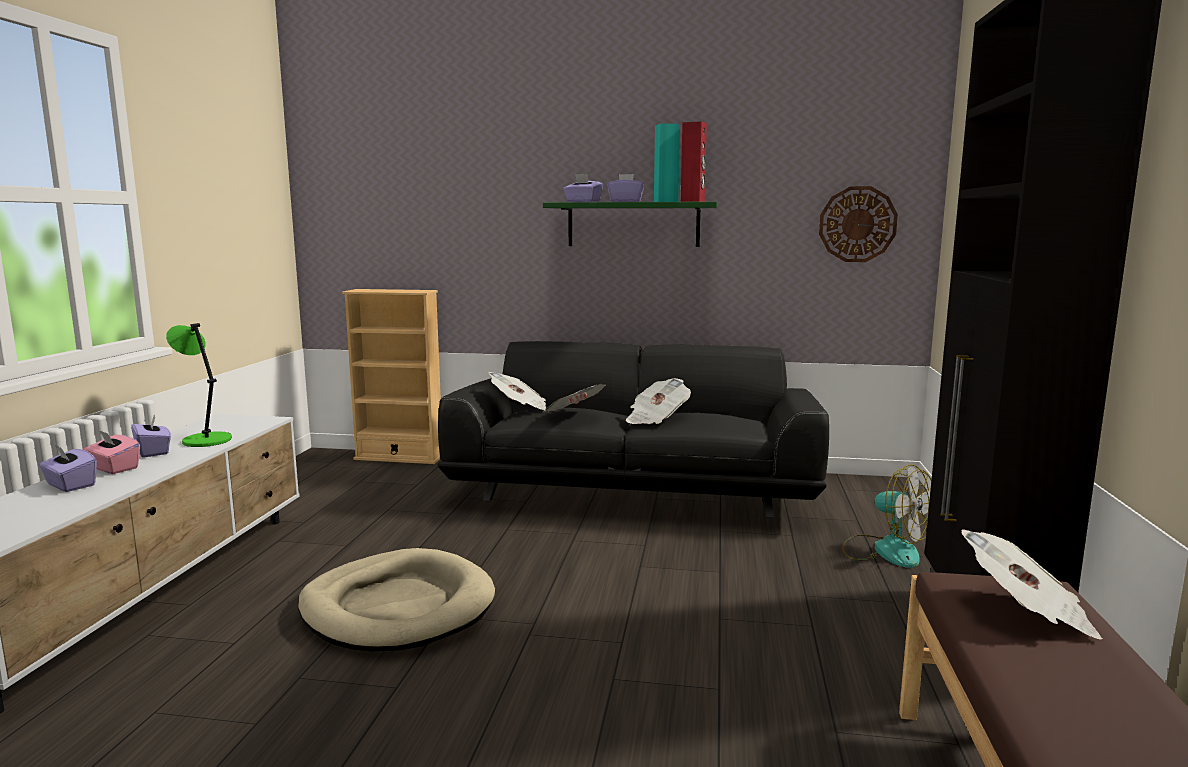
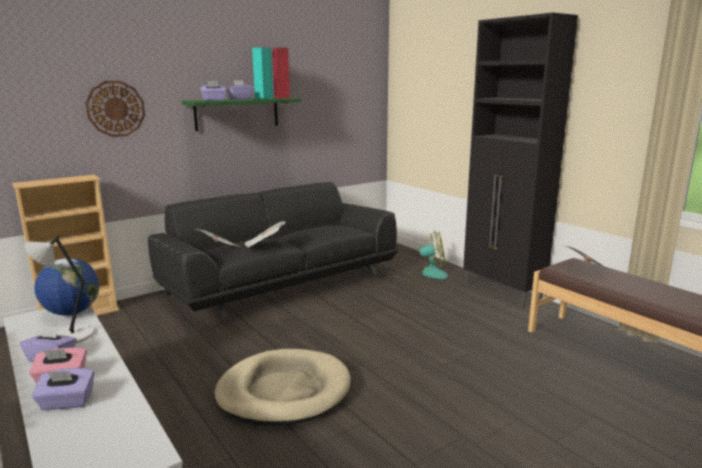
camera: 45 degrees left, 5 degrees up
green table lamp [166,323,232,447] -> grey table lamp [25,236,95,344]
newspaper [626,378,691,424] -> none
wall clock [819,186,898,262] -> wall clock moved to [85,81,145,137]
none -> globe [34,258,99,316]

